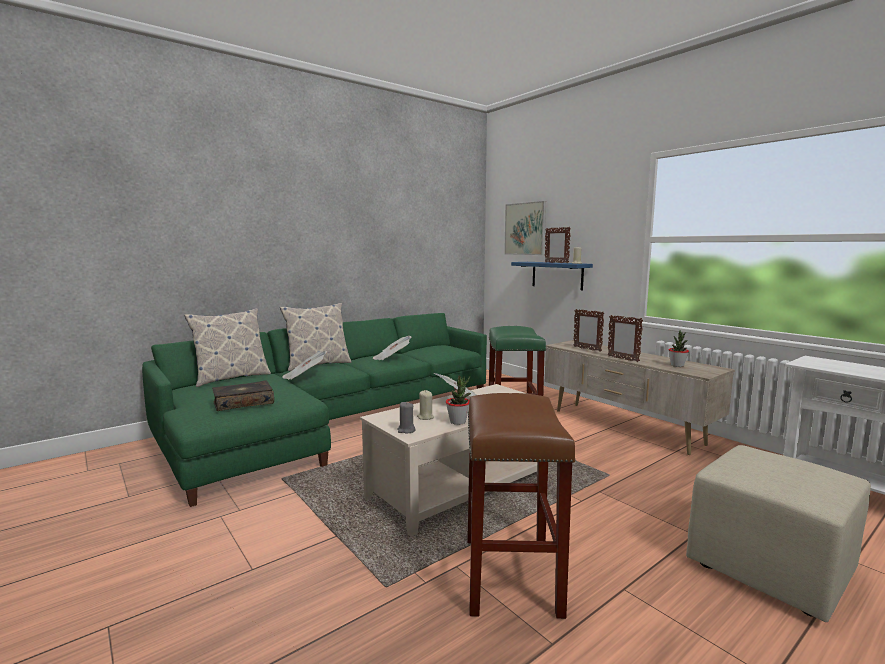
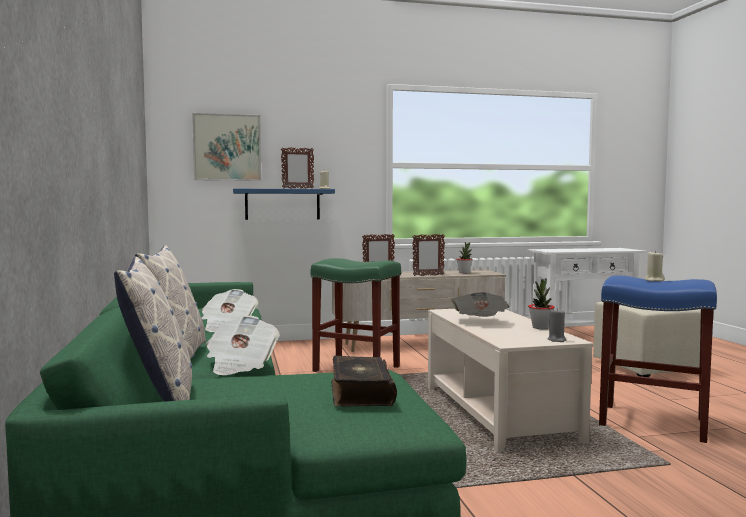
camera: 65 degrees left, 5 degrees down
beige candle [417,390,434,420] -> beige candle moved to [645,251,665,281]
brown stool [467,393,576,619] -> blue stool [599,275,717,443]

